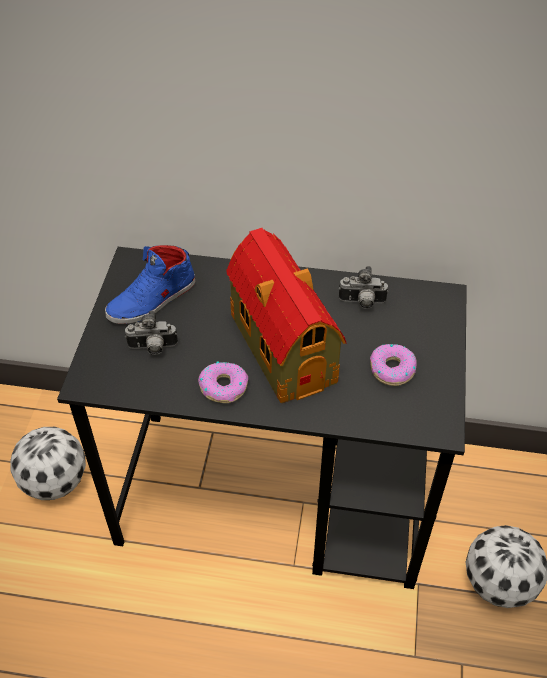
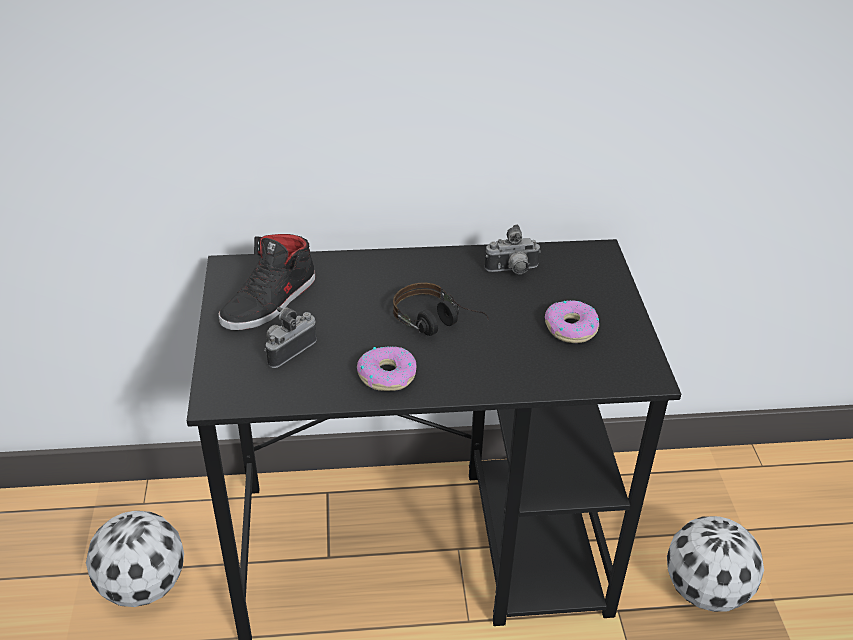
camera: 15 degrees left, 10 degrees down
blue shoe [105,245,195,324] -> black shoe [219,234,315,331]
camera [125,310,178,355] -> camera turned 150 degrees clockwise [264,307,317,368]
toy house [226,228,347,403] -> headphones [393,283,489,336]

